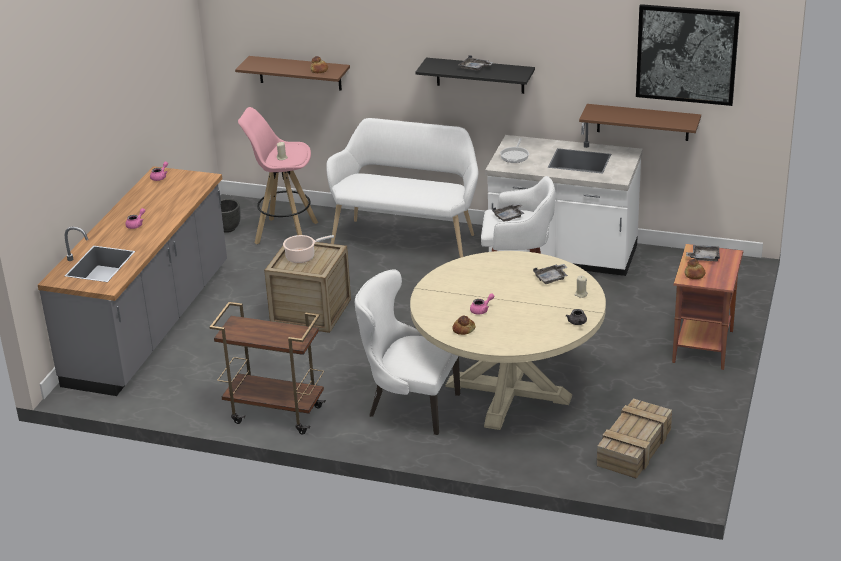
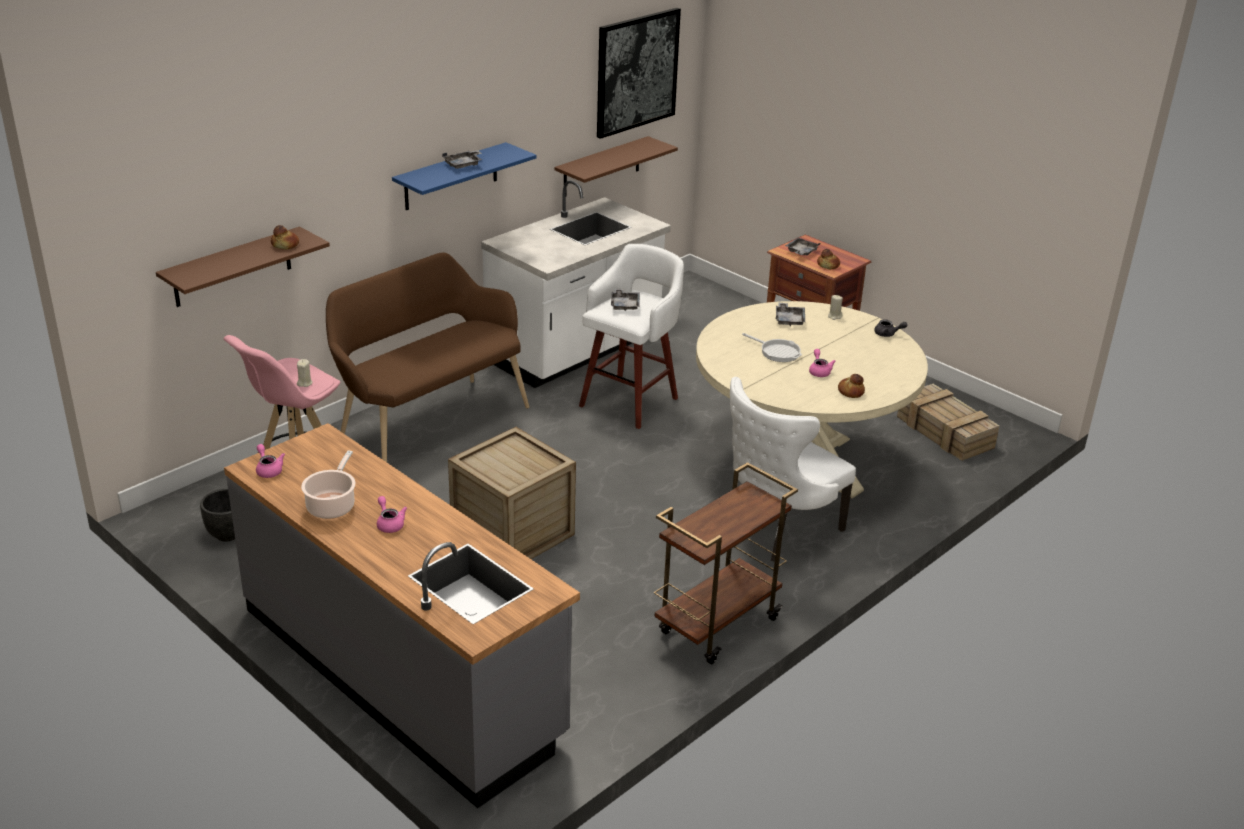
camera: 65 degrees left, 0 degrees up
cooking pot [283,235,334,263] -> cooking pot moved to [301,450,355,519]
white bench [326,118,478,258] -> brown bench [326,252,529,462]
black shelf [415,58,535,94] -> blue shelf [392,142,537,210]
frying pan [500,138,530,163] -> frying pan moved to [742,333,802,362]

